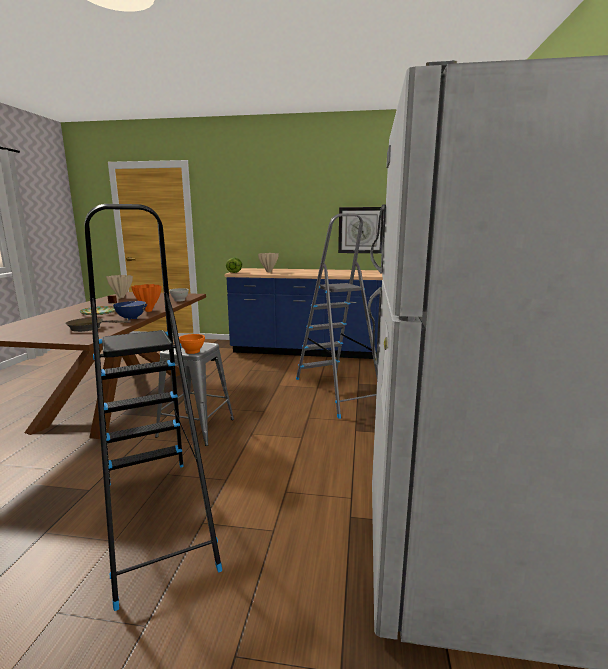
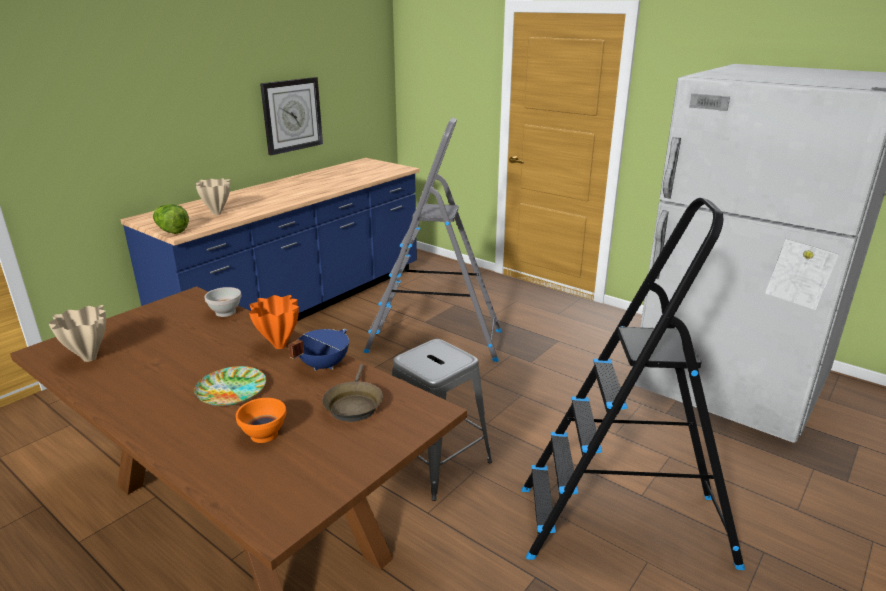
camera: 60 degrees left, 10 degrees up
orange bowl [179,334,205,354] -> orange bowl moved to [236,398,286,443]

